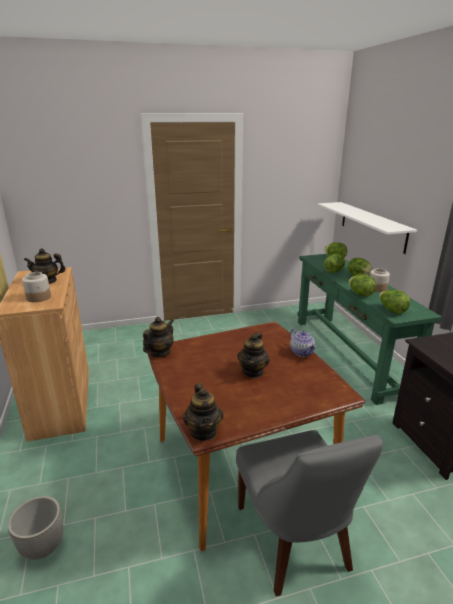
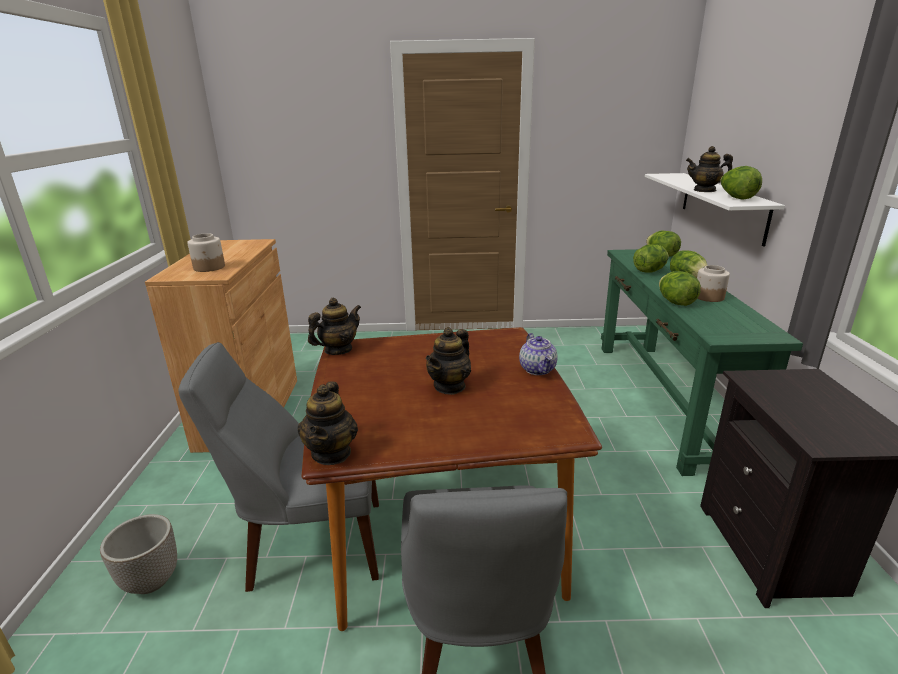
camera: 15 degrees right, 0 degrees up
teapot [24,248,66,284] -> teapot moved to [686,146,733,192]
lettuce [379,290,410,314] -> lettuce moved to [720,166,762,200]
none -> grey chair [178,342,379,592]

